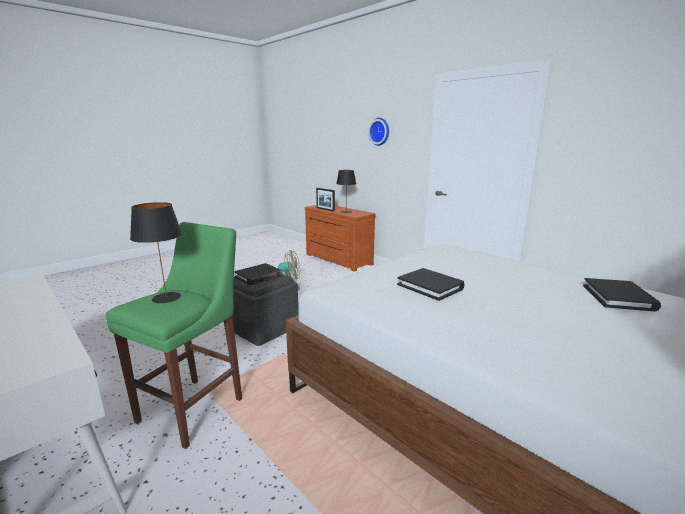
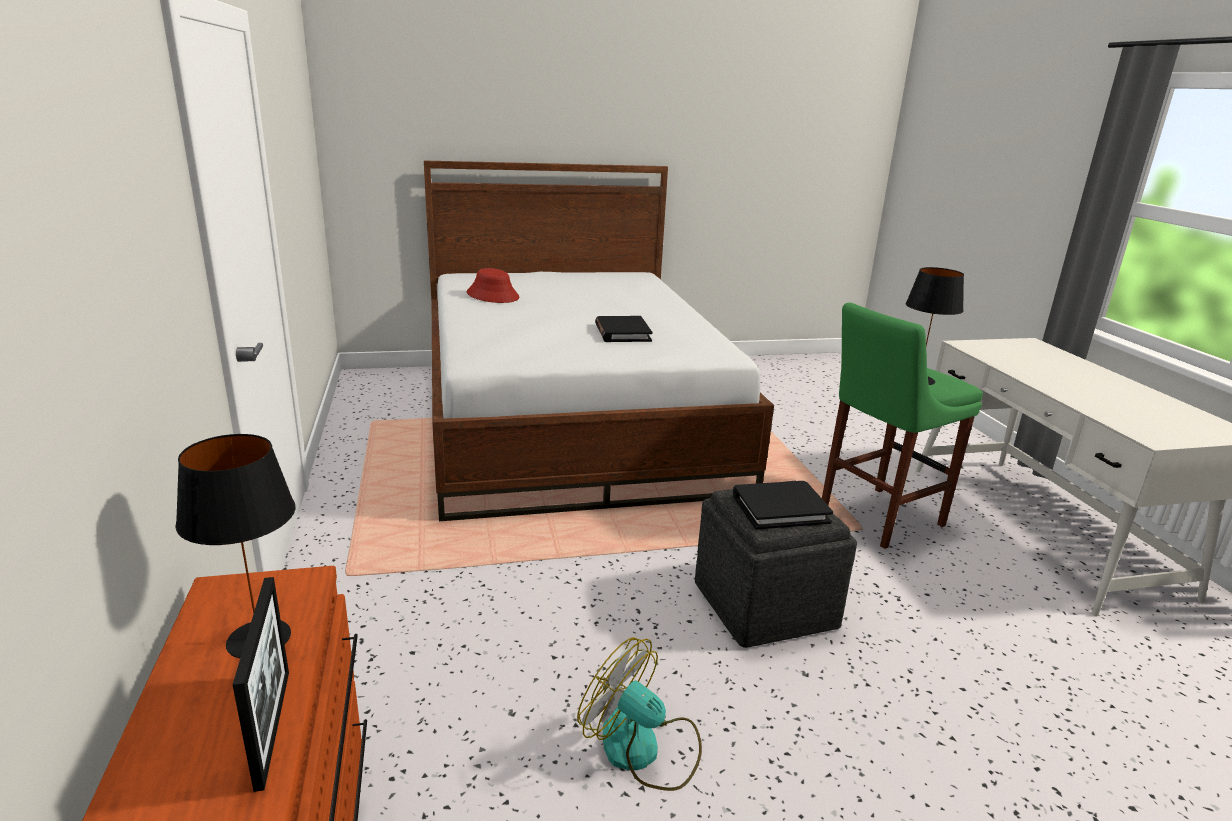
camera: 150 degrees left, 5 degrees up
wall clock [368,118,389,146] -> none
black book [583,278,661,312] -> red hat [467,268,519,303]

